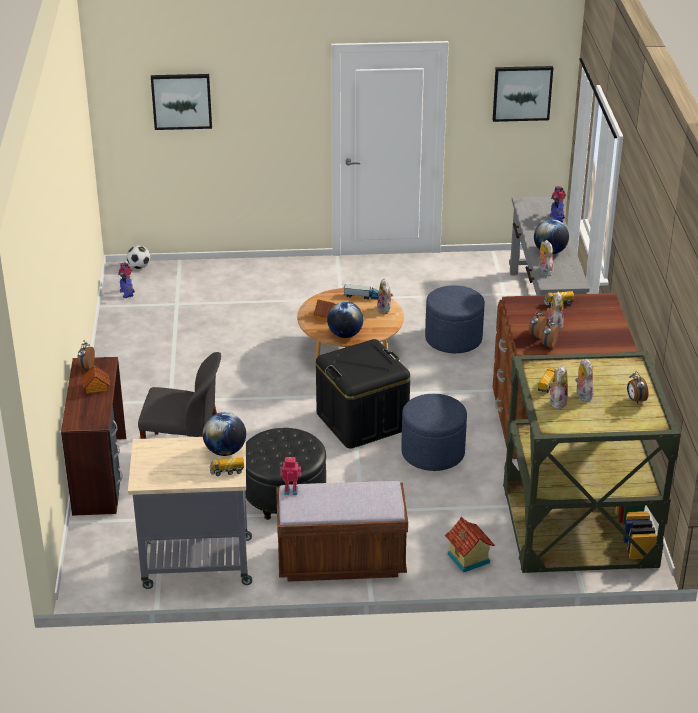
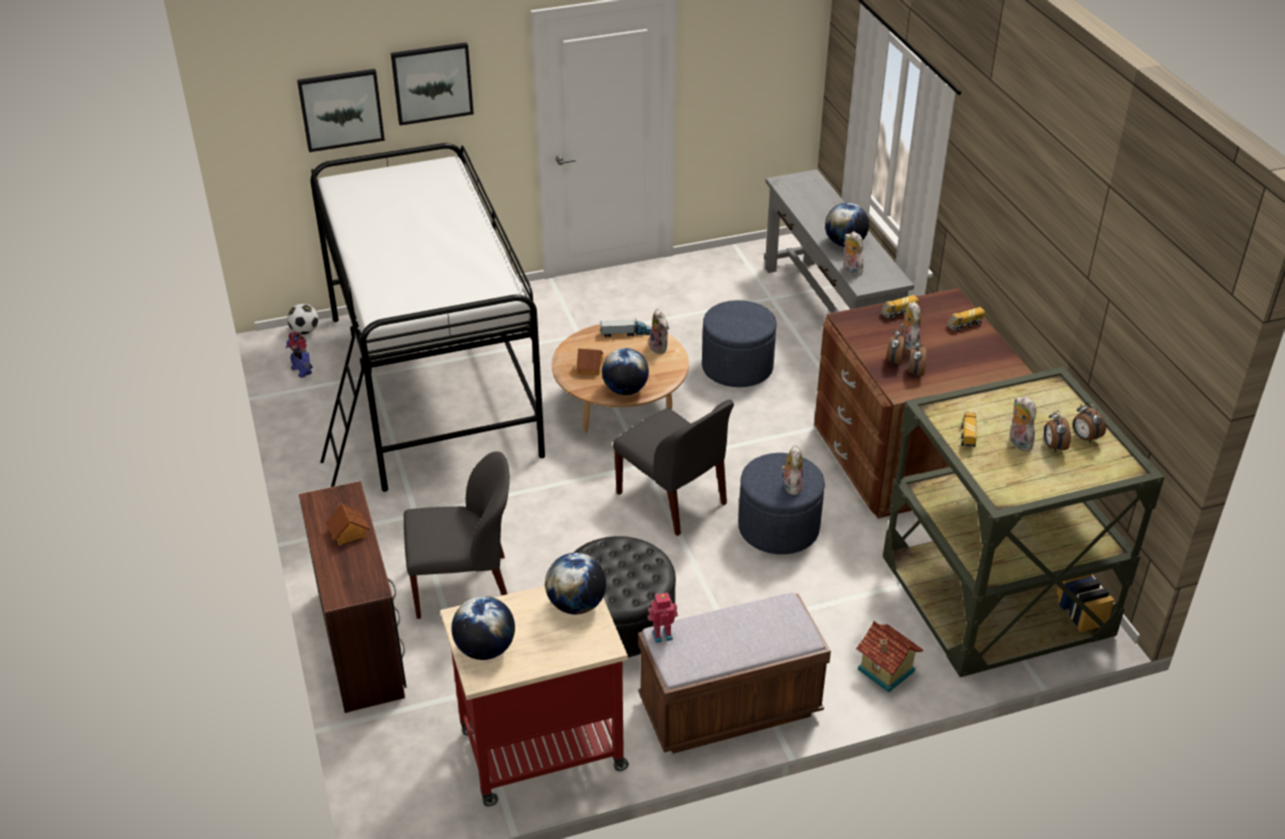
camera: 15 degrees left, 5 degrees up
alarm clock [77,340,95,370] -> alarm clock moved to [1044,411,1071,453]
grey cart [128,437,252,589] -> red cart [440,586,629,806]
toy truck [210,457,244,476] -> toy truck moved to [947,307,985,331]
black storage box [316,339,410,449] -> grey chair [613,400,734,536]
picture [493,66,553,122] -> picture moved to [391,42,474,126]
toy robot [549,186,566,222] -> none
plush toy [549,365,568,409] -> plush toy moved to [781,445,803,495]
none -> black bed [311,143,545,492]
none -> globe [452,596,515,660]

